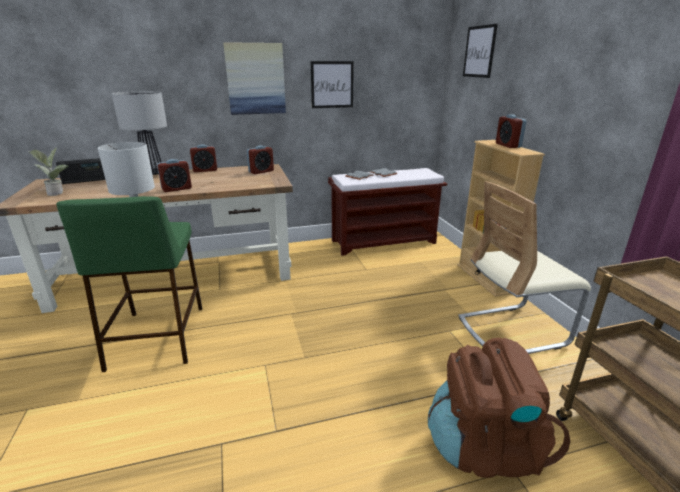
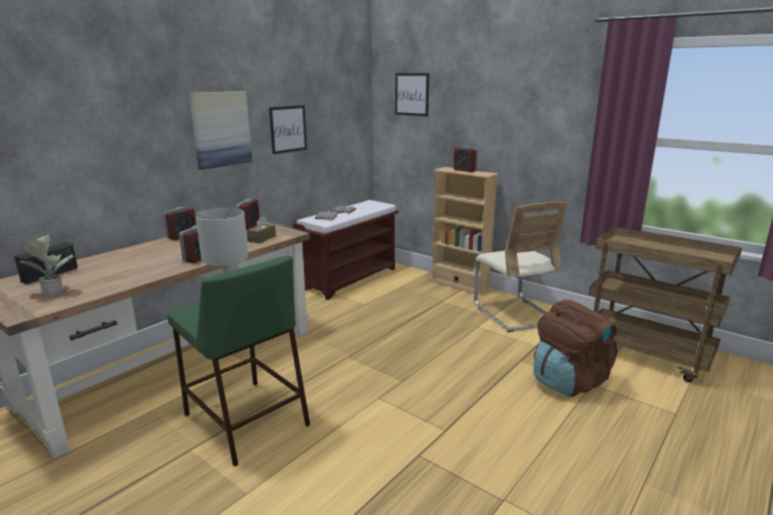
camera: 35 degrees left, 5 degrees down
table lamp [112,91,167,175] -> none
beige chair [458,181,591,354] -> beige chair turned 60 degrees counterclockwise [474,202,567,332]
none -> brown tissue box [246,216,276,243]

